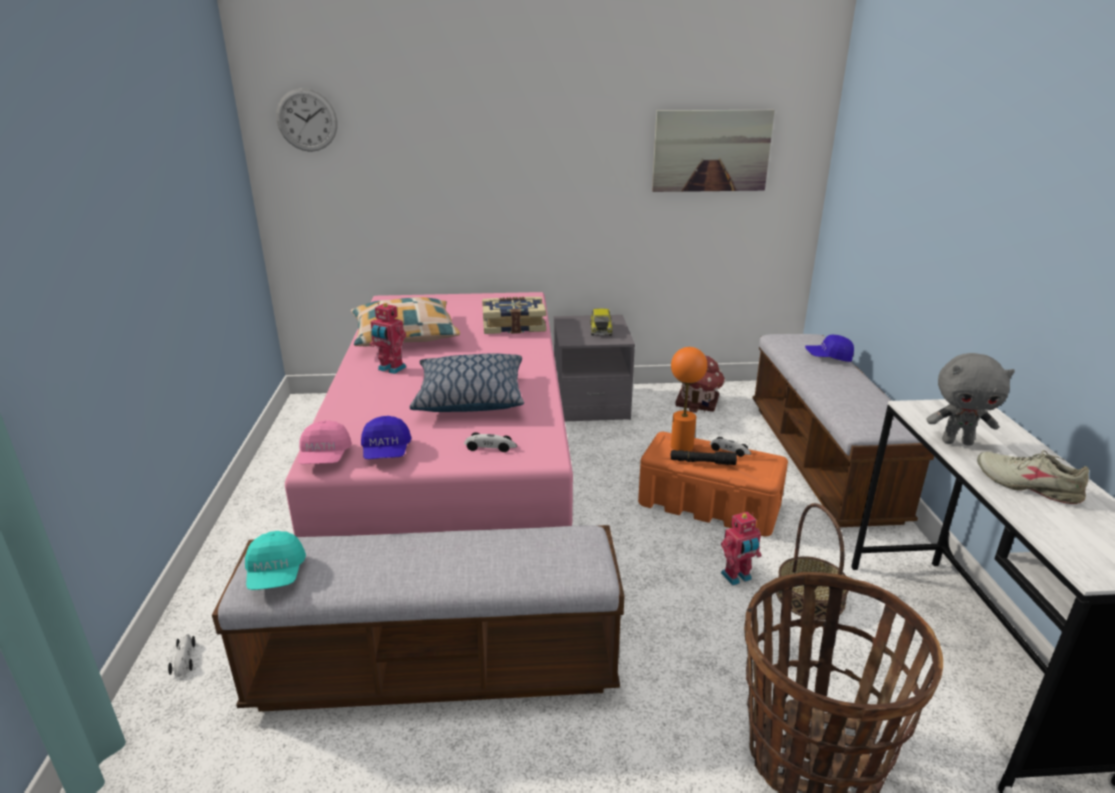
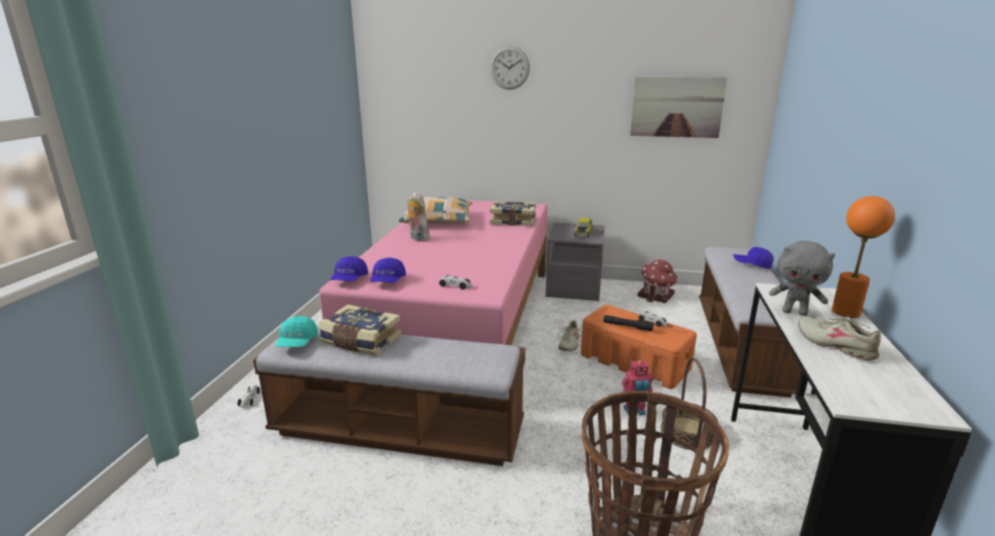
camera: 15 degrees right, 5 degrees down
wall clock [276,88,337,152] -> wall clock moved to [490,46,530,90]
pink cap [298,420,352,464] -> blue cap [330,256,368,282]
toy robot [370,303,406,374] -> plush toy [407,192,430,241]
pillow [410,353,524,412] -> none
orange table lamp [671,347,707,451] -> orange table lamp moved to [832,196,895,318]
none -> book [319,305,402,355]
none -> beige shoe [557,320,583,351]

